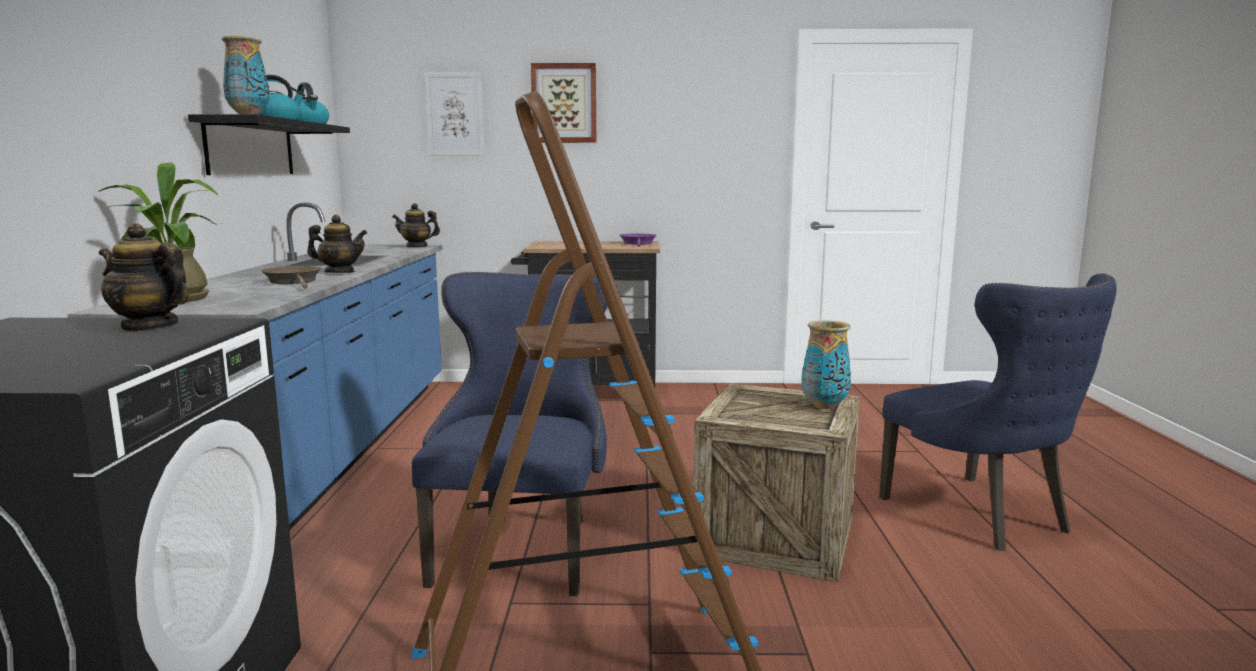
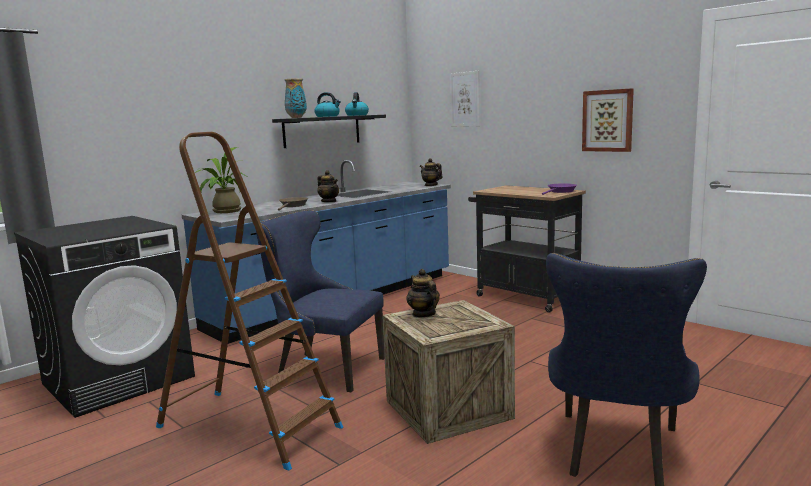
camera: 45 degrees right, 0 degrees up
teapot [99,223,189,332] -> teapot moved to [406,269,440,318]
blue chair [412,272,607,596] -> blue chair turned 120 degrees counterclockwise [256,210,385,392]
picture [531,63,596,143] -> picture moved to [582,88,634,152]
vase [801,320,851,409] -> none

